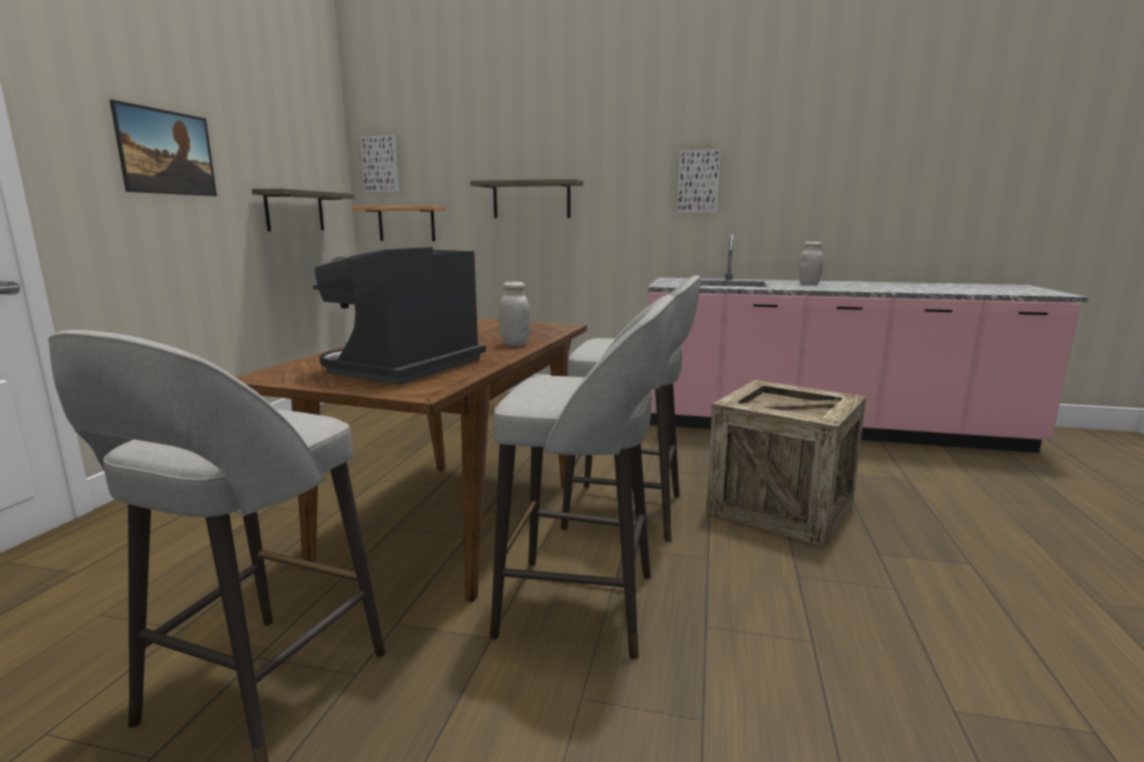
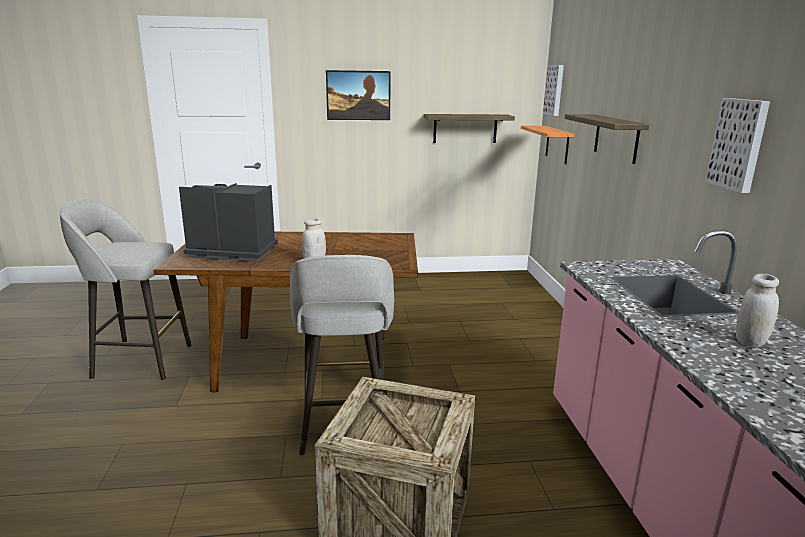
camera: 70 degrees right, 5 degrees up
grey stool [490,295,675,660] -> none

